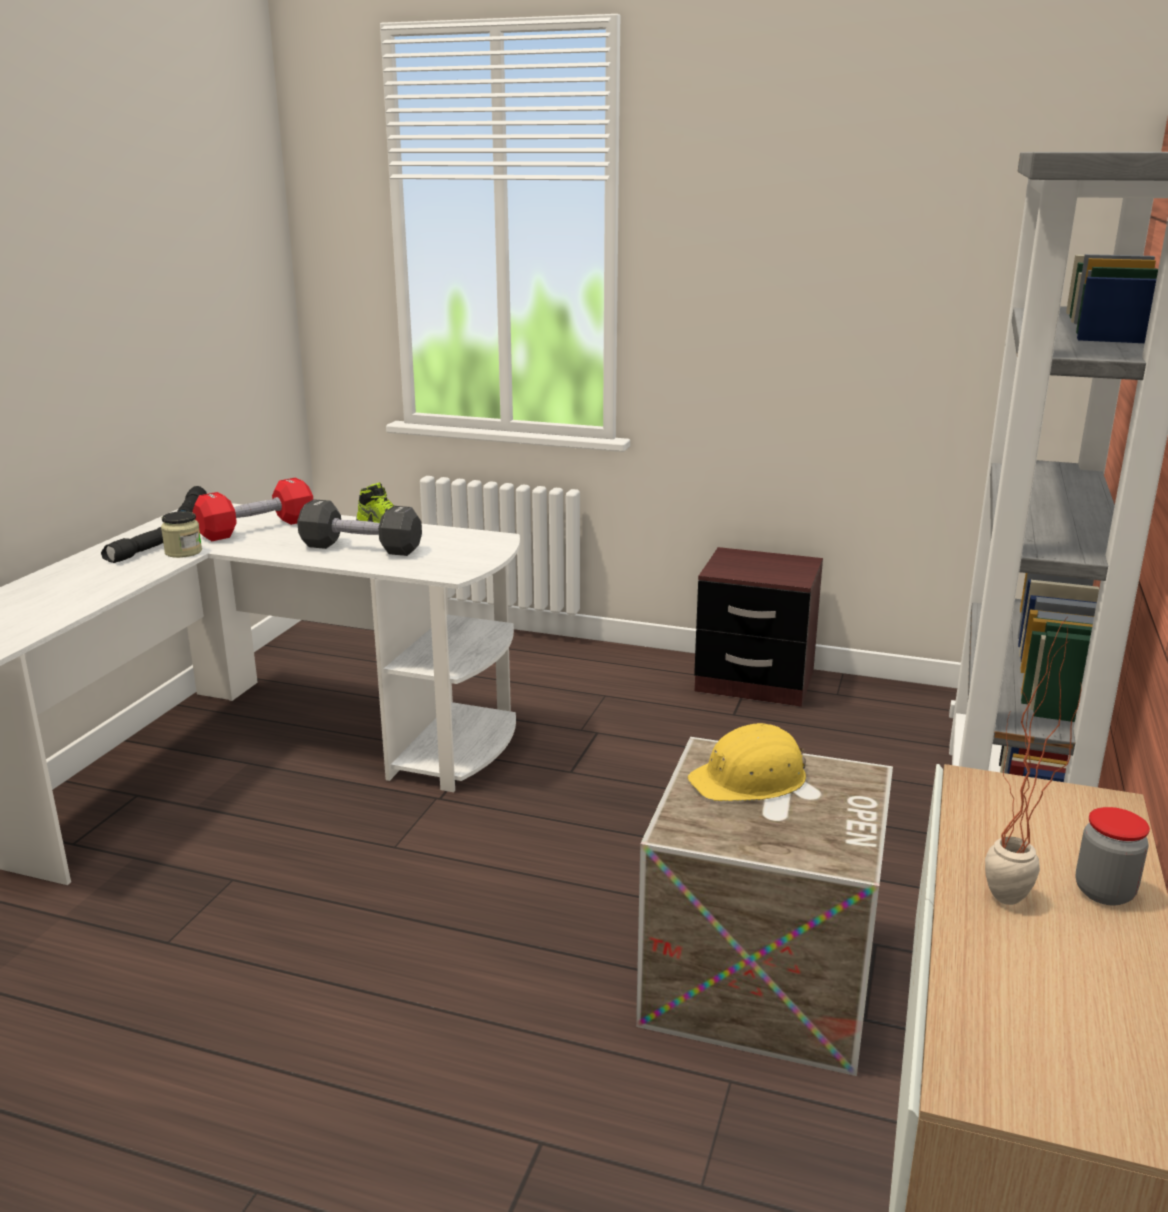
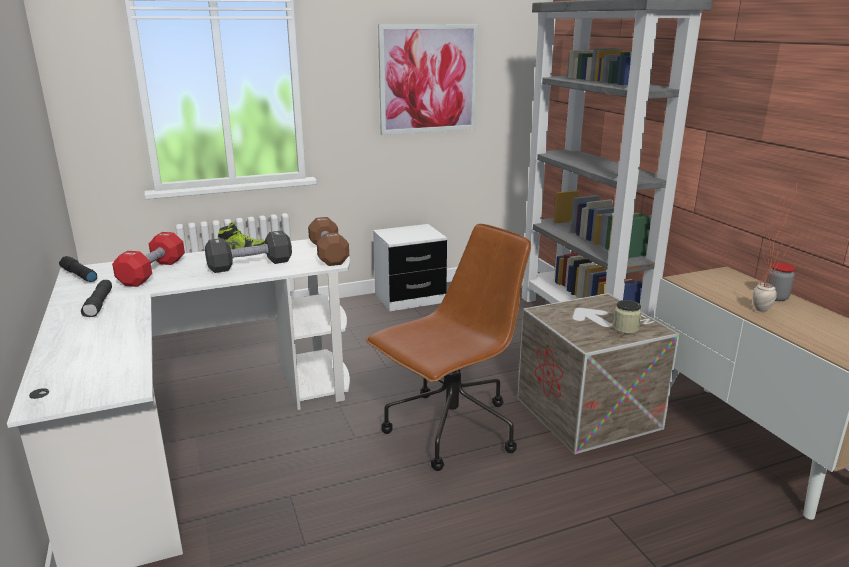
camera: 40 degrees left, 0 degrees up
jar [161,511,202,558] -> jar moved to [613,300,641,334]
yellow hard hat [688,723,806,801] -> none
brown nightstand [694,547,823,707] -> white nightstand [373,224,447,311]
none -> brown dumbbell [308,217,349,266]
none -> brown office chair [366,224,531,471]
none -> picture [378,24,478,135]

